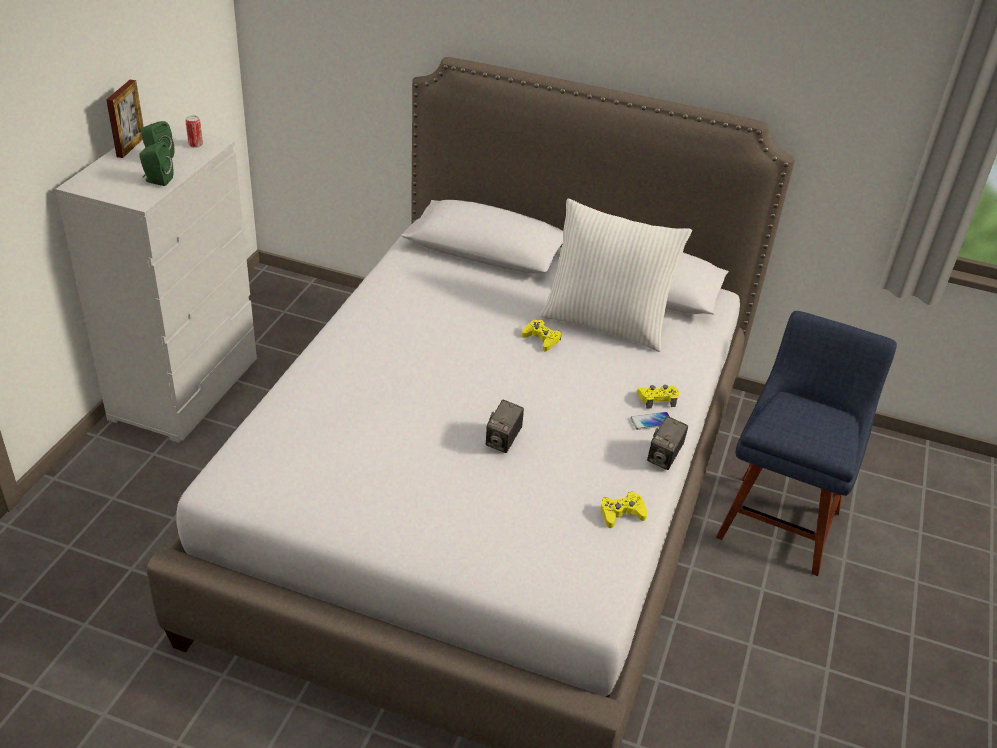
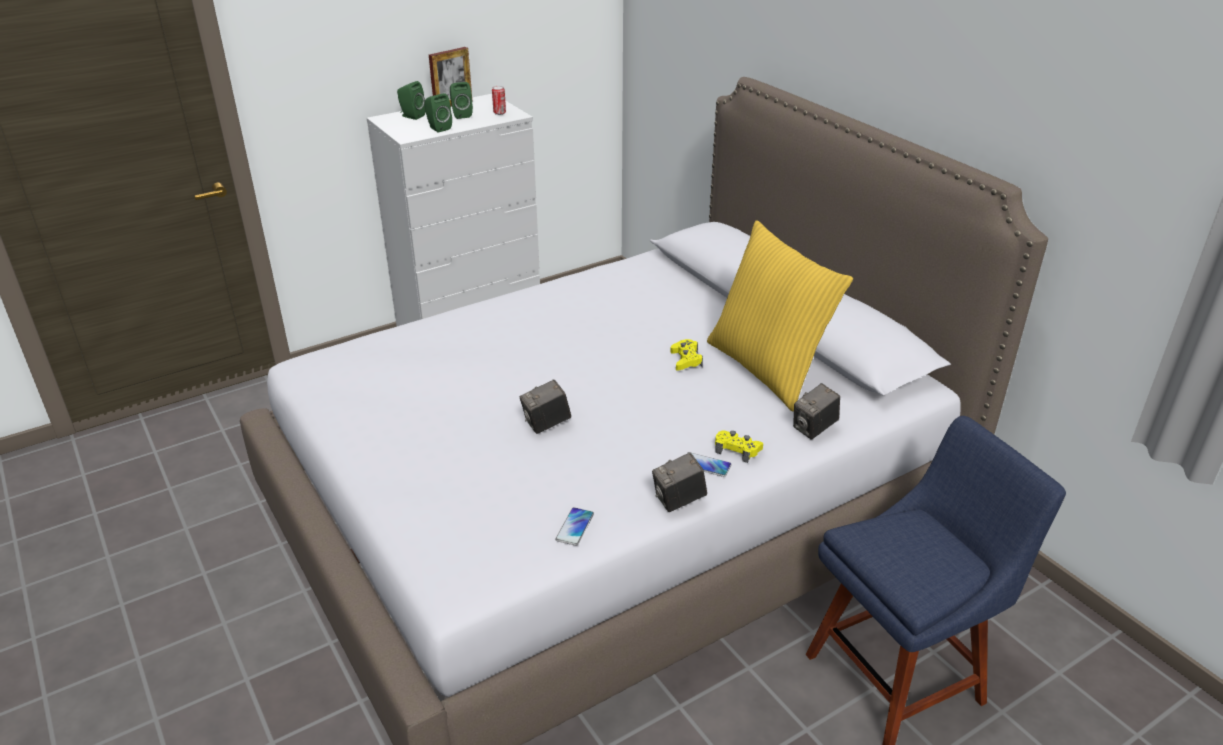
camera: 40 degrees right, 5 degrees down
white pillow [540,199,692,352] -> yellow pillow [707,220,853,412]
yellow game controller [601,492,647,528] -> phone [555,507,594,546]
none -> green speaker [397,81,425,120]
none -> camera [793,383,840,440]

